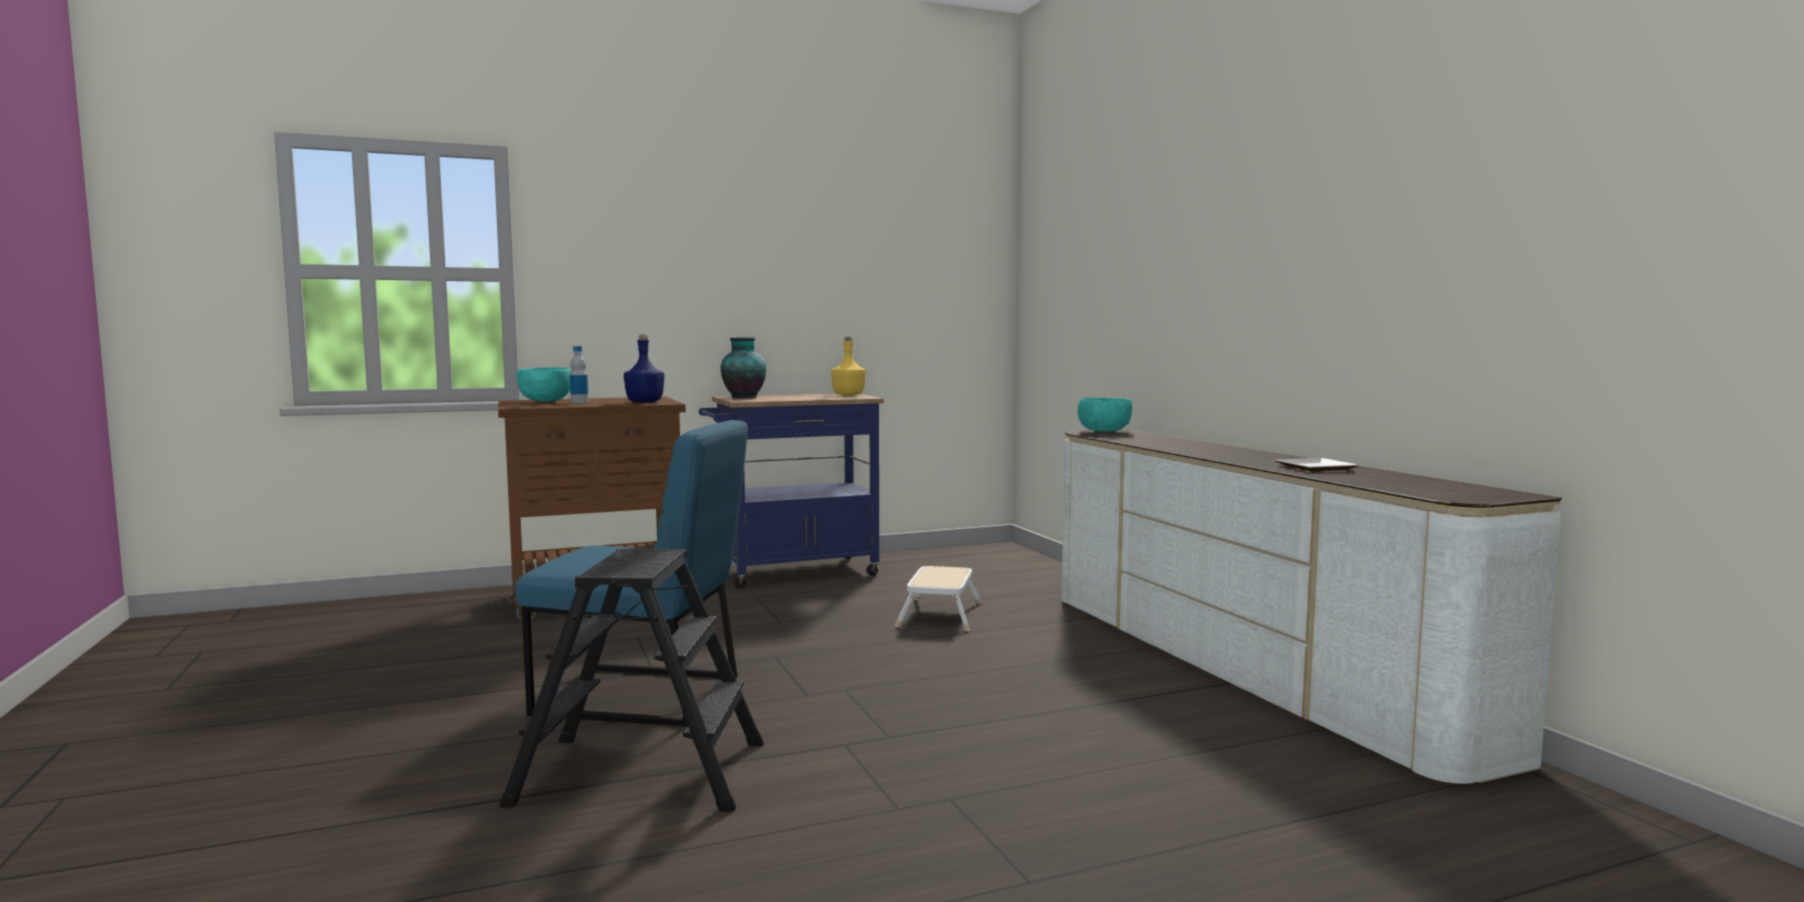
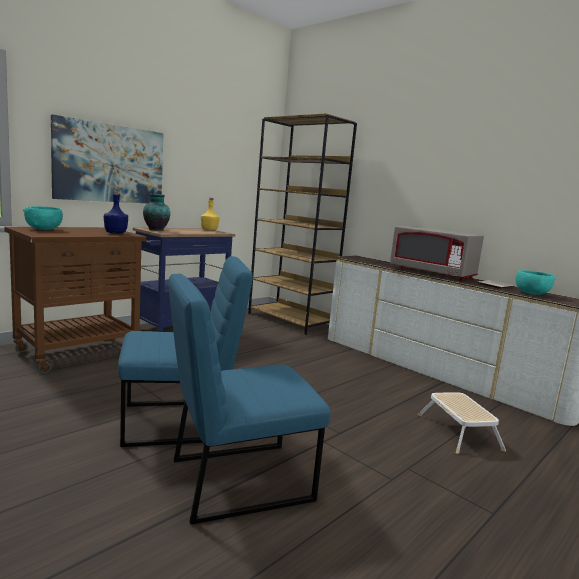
camera: 25 degrees left, 5 degrees up
black step ladder [499,549,764,812] -> blue chair [168,274,331,525]
bottle [570,346,589,403] -> none
beige step ladder [895,566,983,631] -> beige step ladder moved to [418,392,506,454]
turquoise bowl [1078,398,1132,432] -> turquoise bowl moved to [516,270,556,295]
none -> picture [51,114,164,203]
none -> brown bookcase [248,113,357,335]
none -> grey microwave [390,226,484,281]

